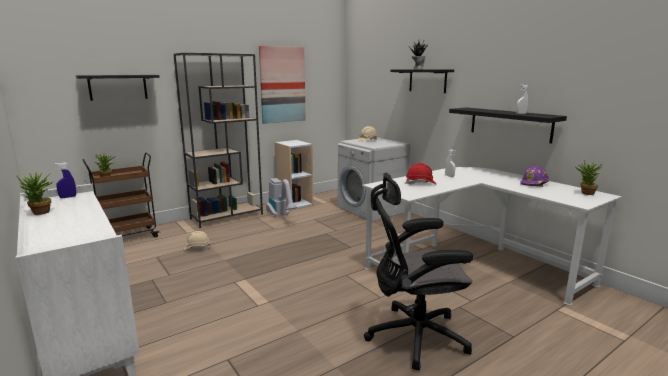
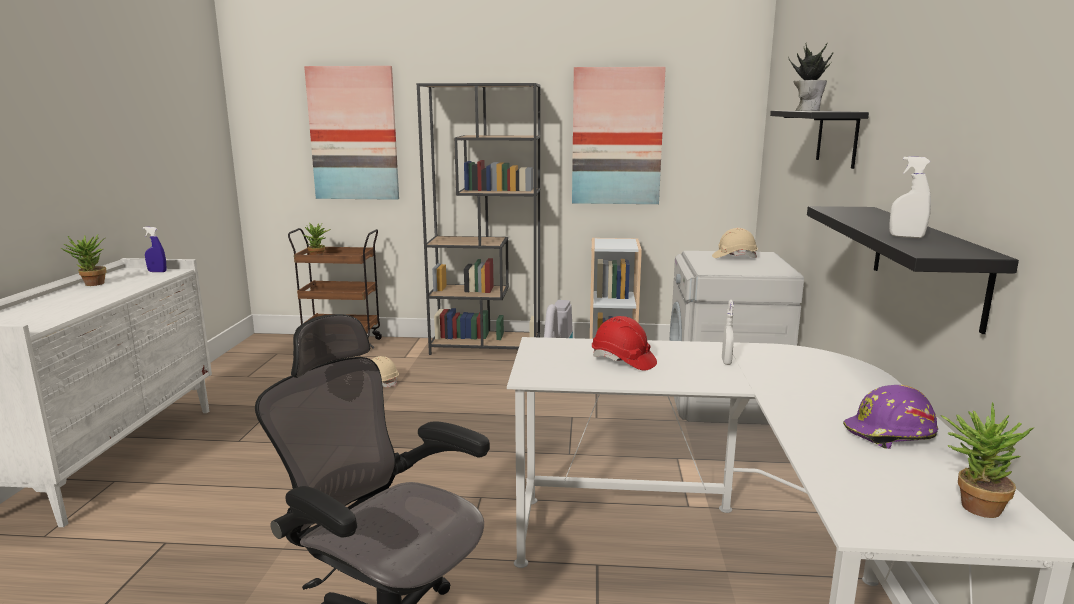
camera: 40 degrees right, 0 degrees up
black shelf [76,75,160,101] -> picture [304,66,399,200]

